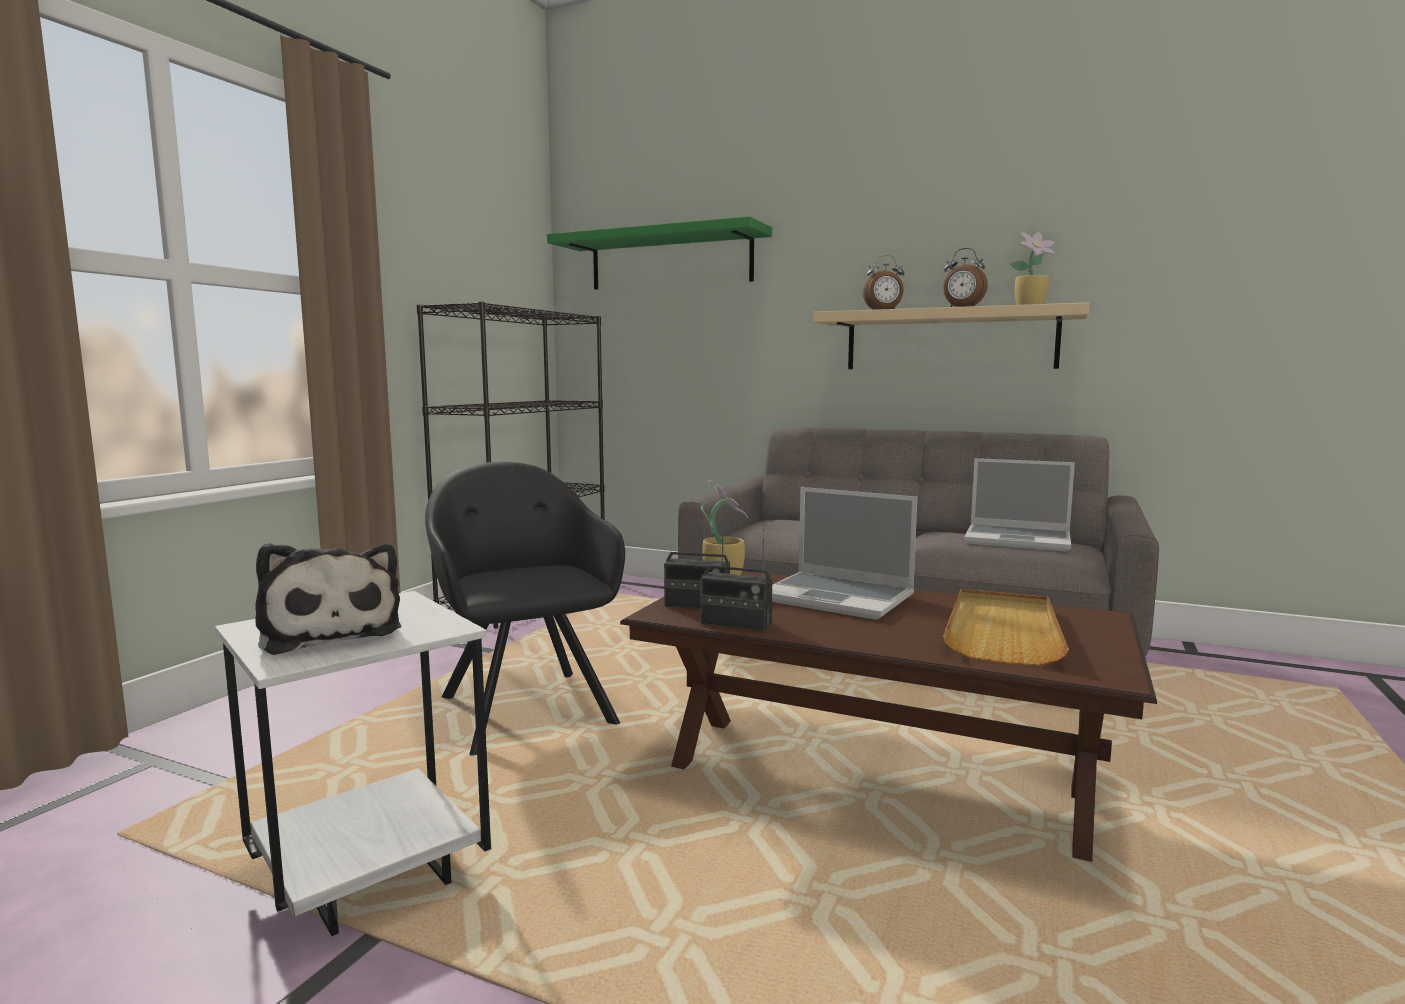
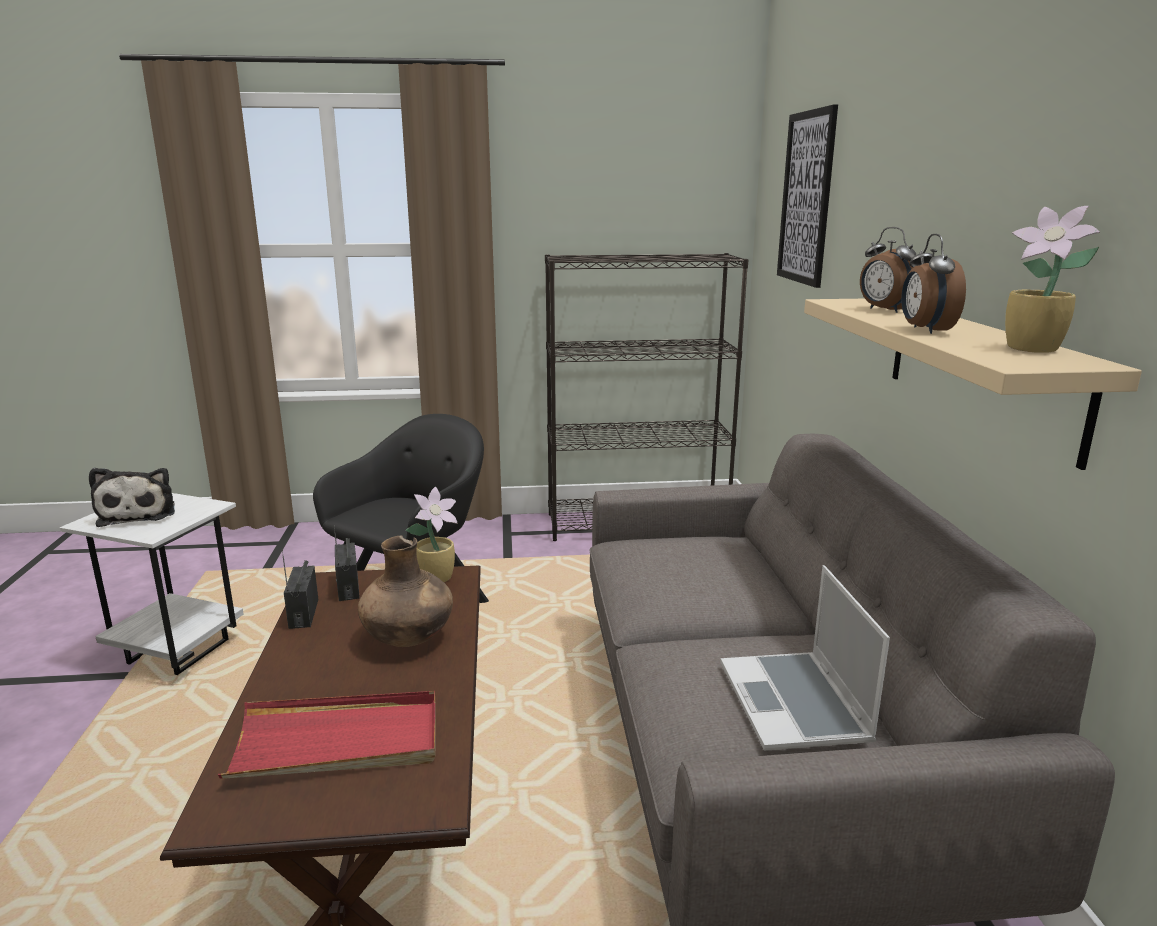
camera: 60 degrees right, 10 degrees up
plush toy [255,543,402,655] -> plush toy turned 45 degrees counterclockwise [89,468,175,527]
green shelf [547,216,772,290] -> picture [777,105,838,288]
laptop [772,487,918,620] -> brown vase [358,535,453,647]
beige tray [943,589,1069,666] -> red tray [218,691,436,779]

